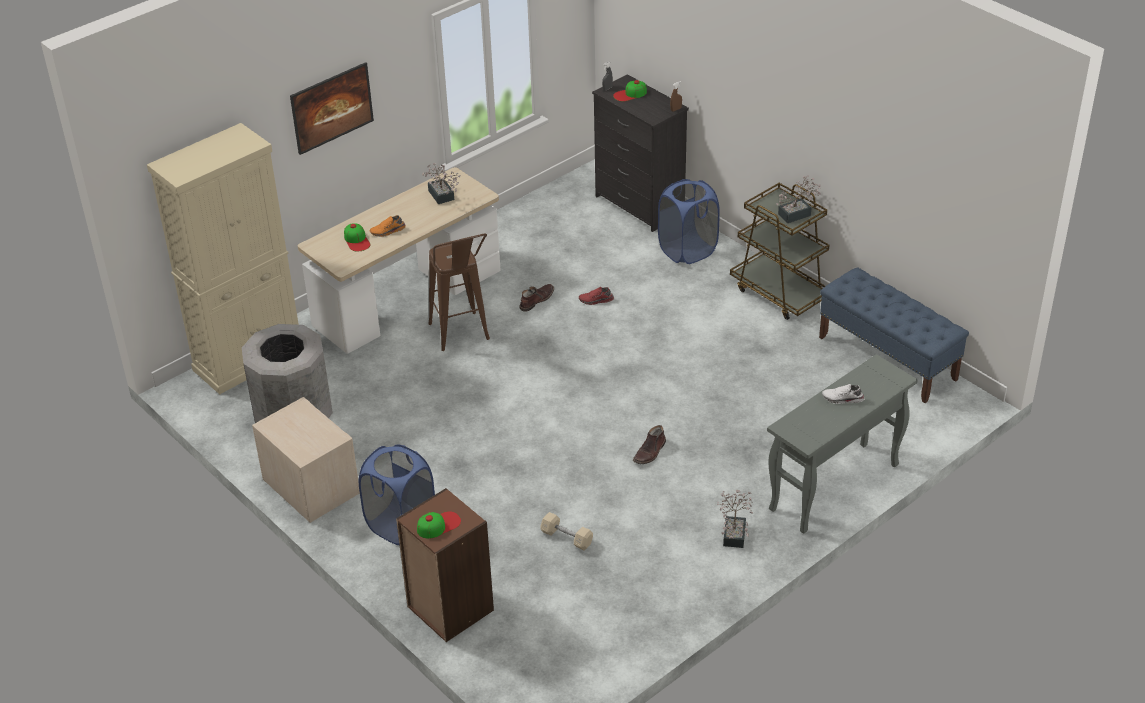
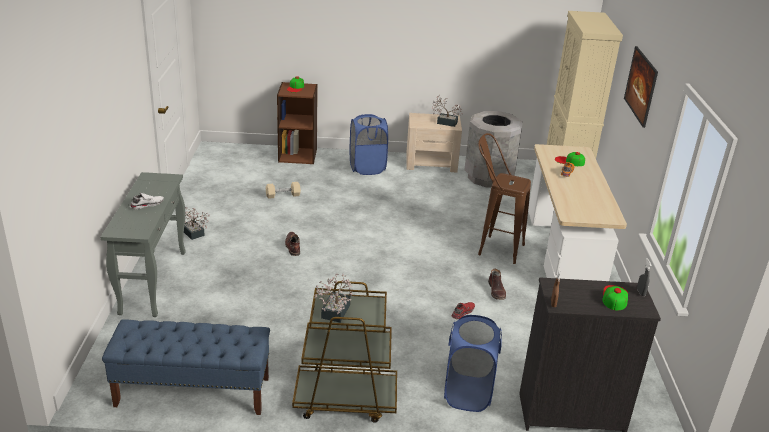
camera: 130 degrees right, 10 degrees down
potted plant [422,163,461,204] -> potted plant moved to [432,95,463,127]

